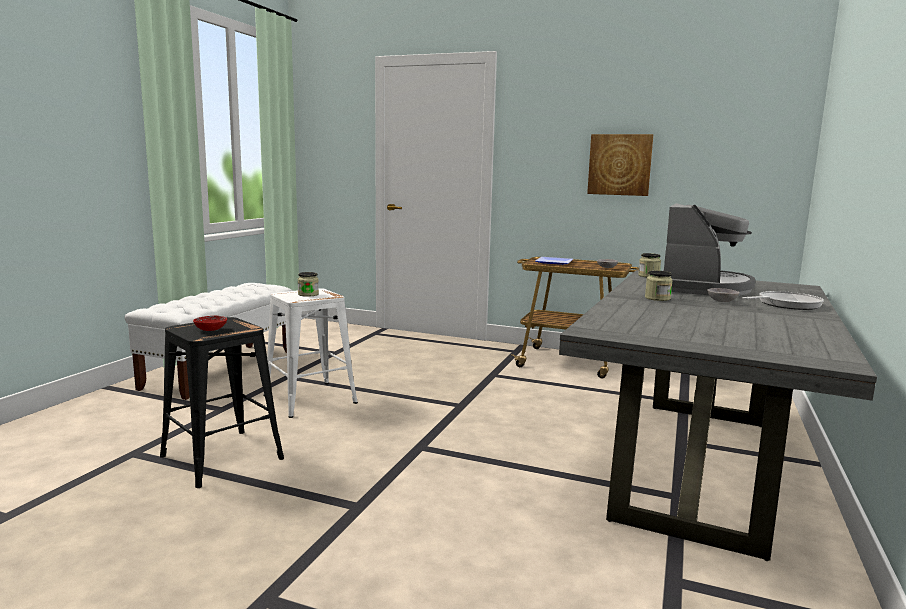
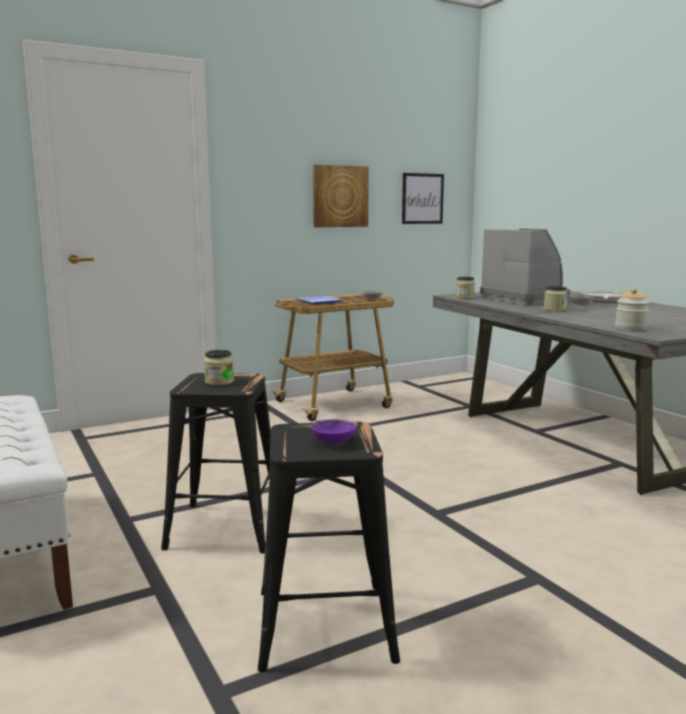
camera: 50 degrees left, 0 degrees up
red bowl [193,315,227,331] -> purple bowl [311,419,357,444]
white stool [263,288,358,418] -> black stool [161,373,271,554]
none -> picture [402,173,444,224]
none -> jar [615,288,649,330]

